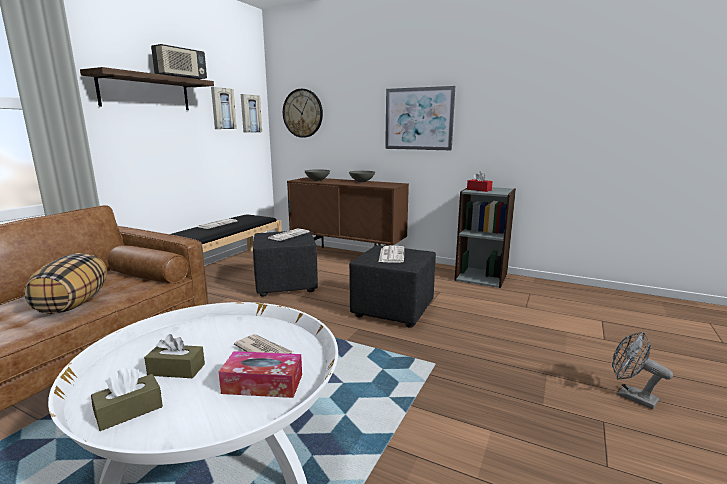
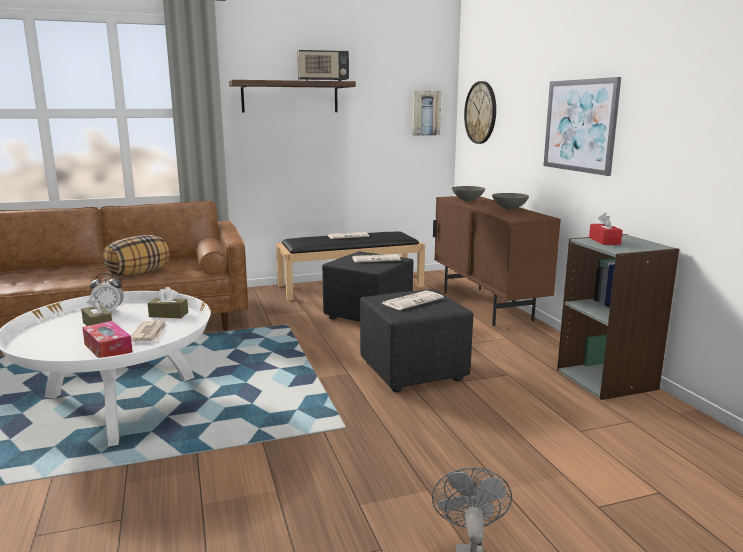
camera: 45 degrees right, 0 degrees up
brown tissue box [91,368,163,431] -> brown tissue box moved to [148,287,188,318]
picture [211,87,237,129] -> none
none -> alarm clock [90,273,124,313]

